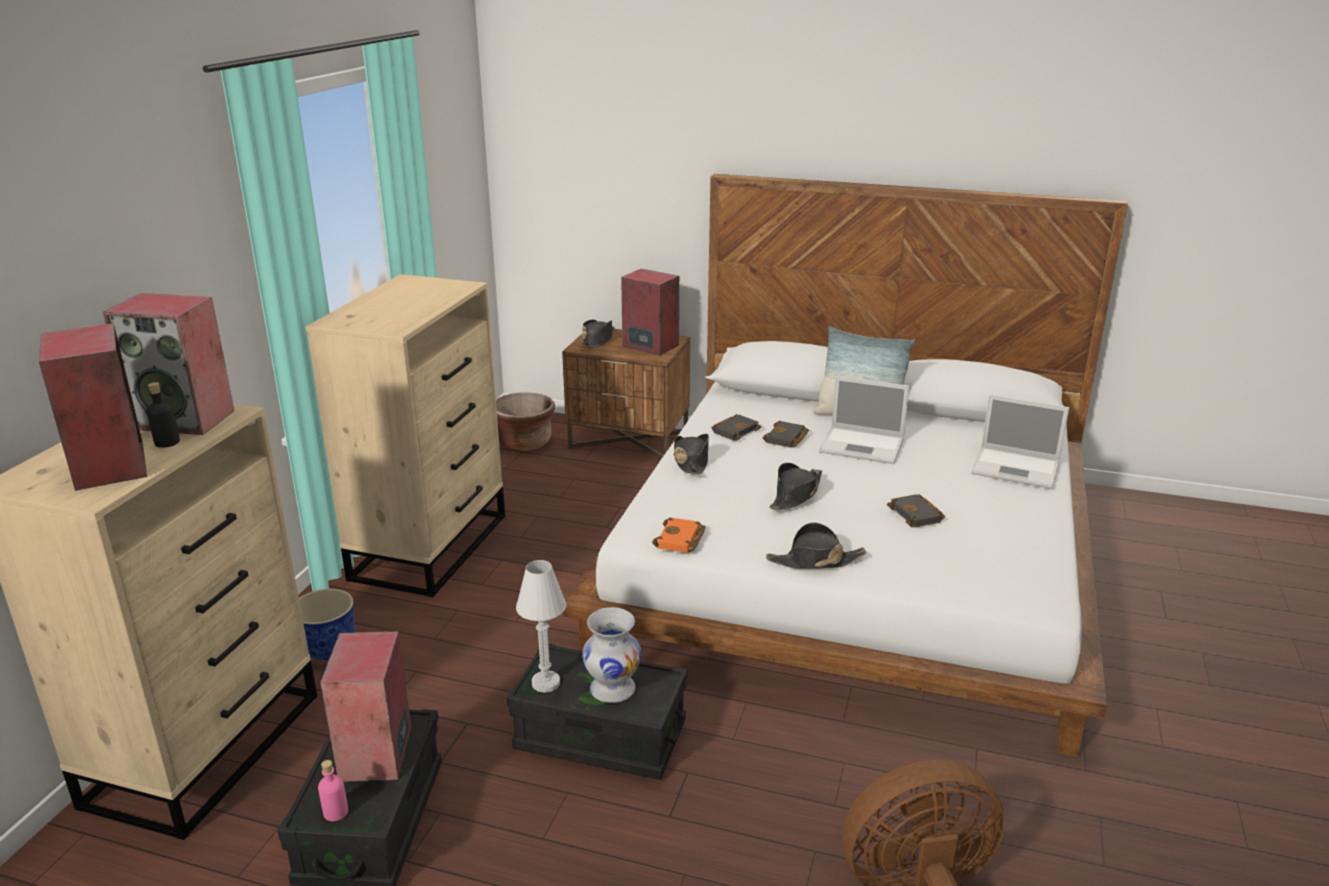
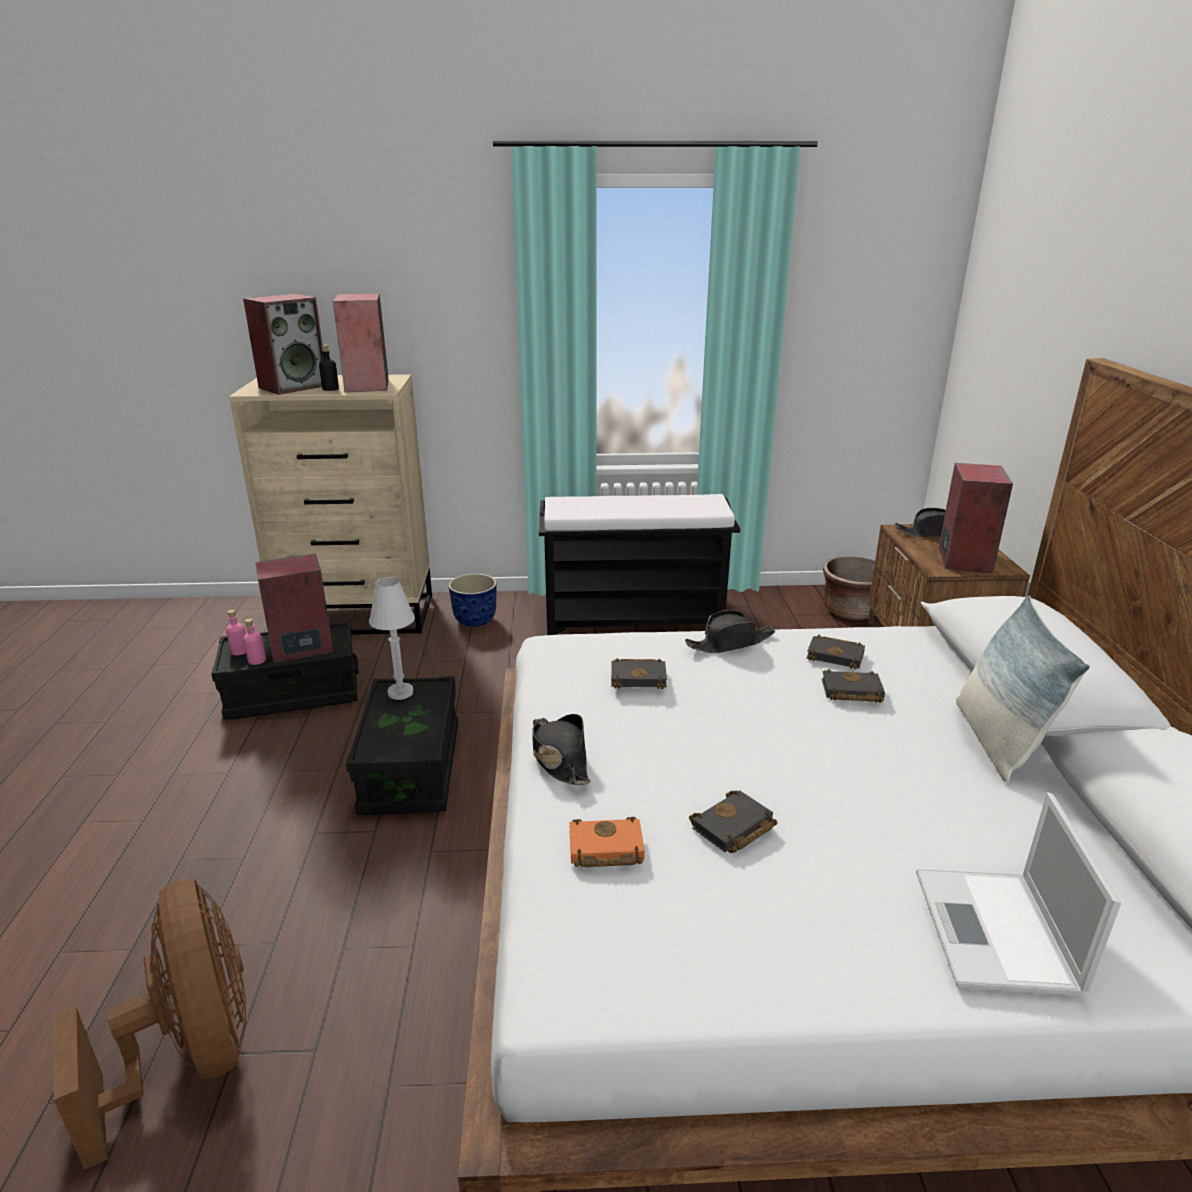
camera: 70 degrees right, 0 degrees up
beige dresser [306,274,505,597] -> black bench [539,494,740,635]
white vase [582,607,641,703] -> none
orange book [652,518,706,553] -> orange book moved to [569,817,645,867]
black hat [769,463,822,510] -> none
laptop [819,376,910,464] -> none
none -> pink bottle [243,618,266,665]
none -> black book [611,658,667,689]

